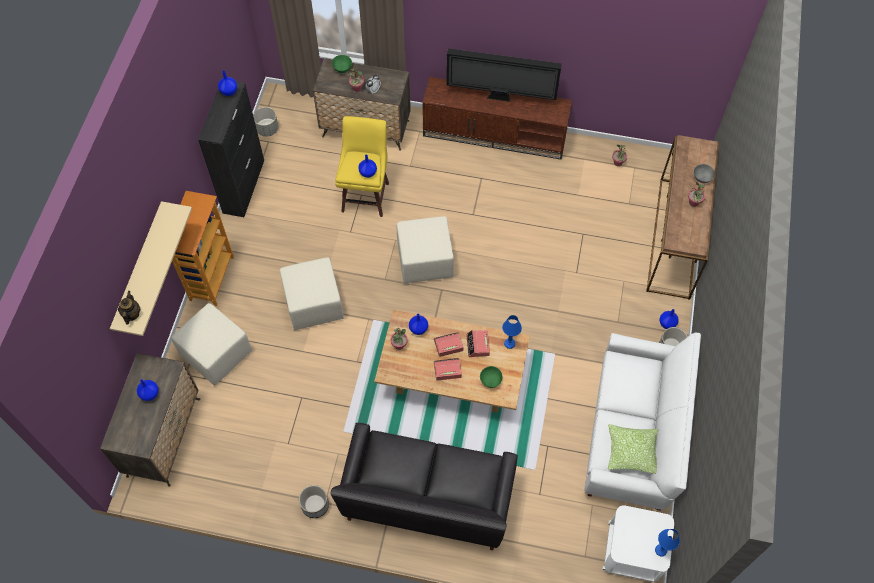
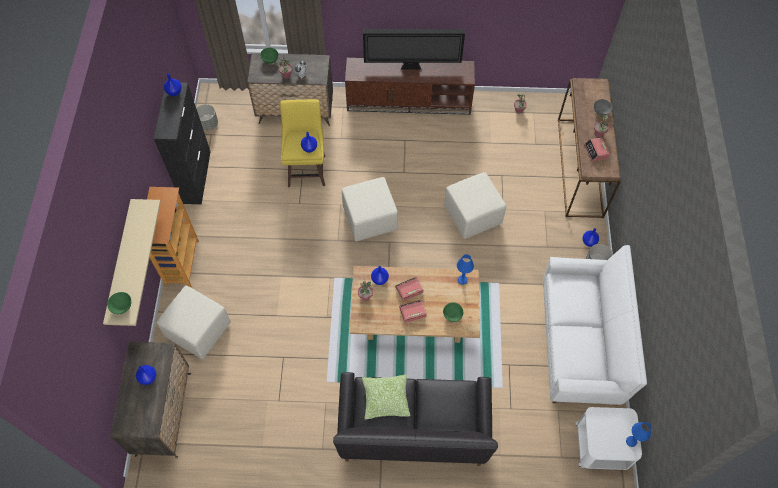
camera: 10 degrees left, 0 degrees up
teapot [118,291,140,325] -> green bowl [107,292,131,314]
beige ottoman [280,257,344,330] -> beige ottoman moved to [444,172,506,239]
planter [299,485,329,518] -> none
alarm clock [466,330,490,357] -> alarm clock moved to [584,137,610,162]
pillow [608,424,658,474] -> pillow moved to [362,374,410,419]

